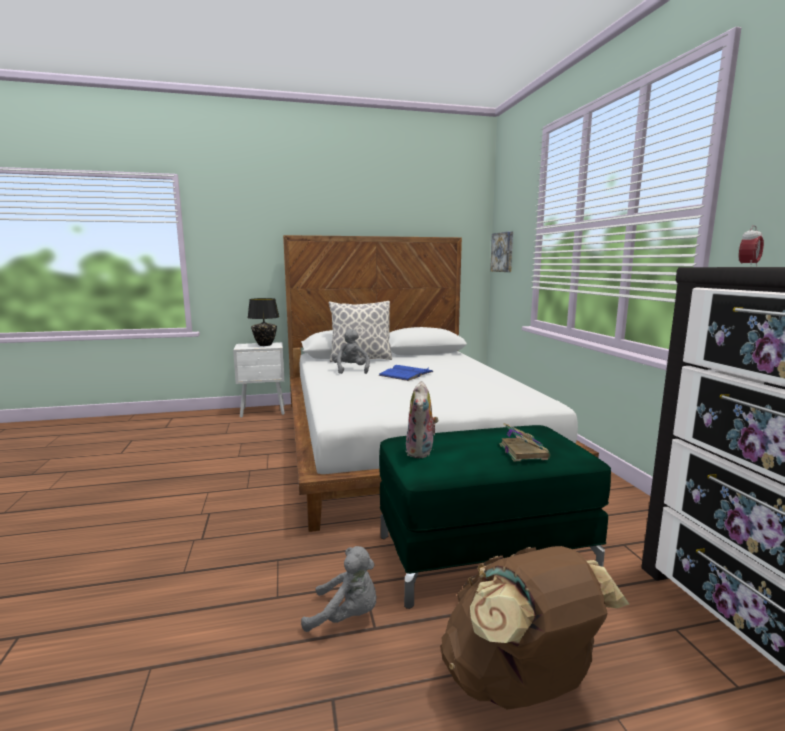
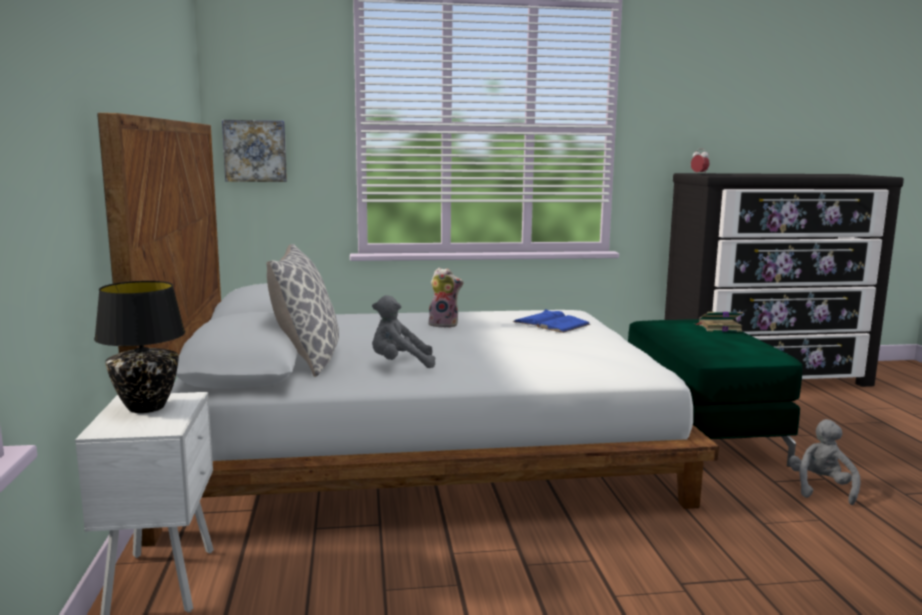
camera: 85 degrees left, 0 degrees up
blue book [378,365,434,381] -> blue book moved to [513,309,590,333]
plush toy [405,381,439,458] -> plush toy moved to [428,268,464,328]
brown backpack [440,546,629,710] -> none

